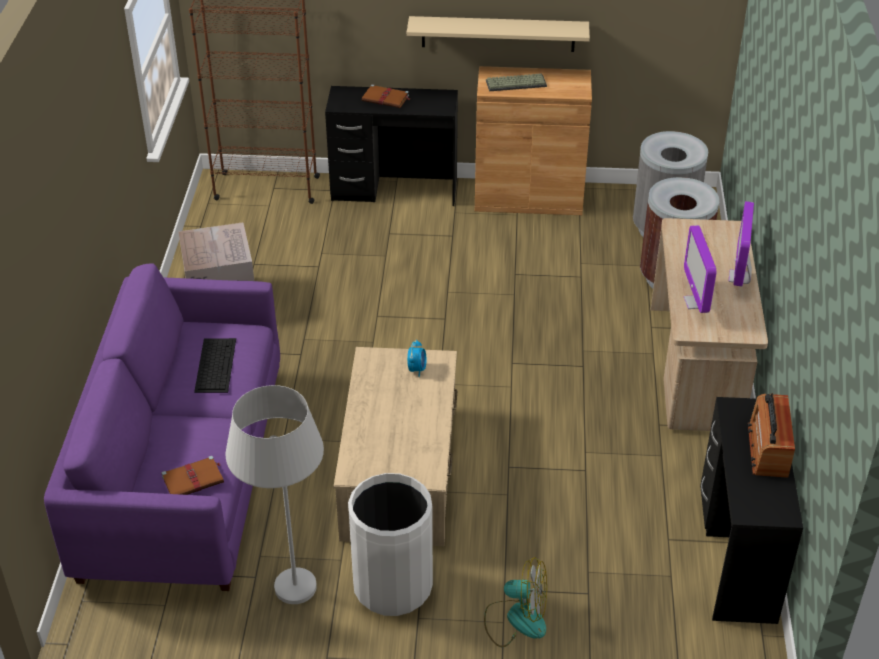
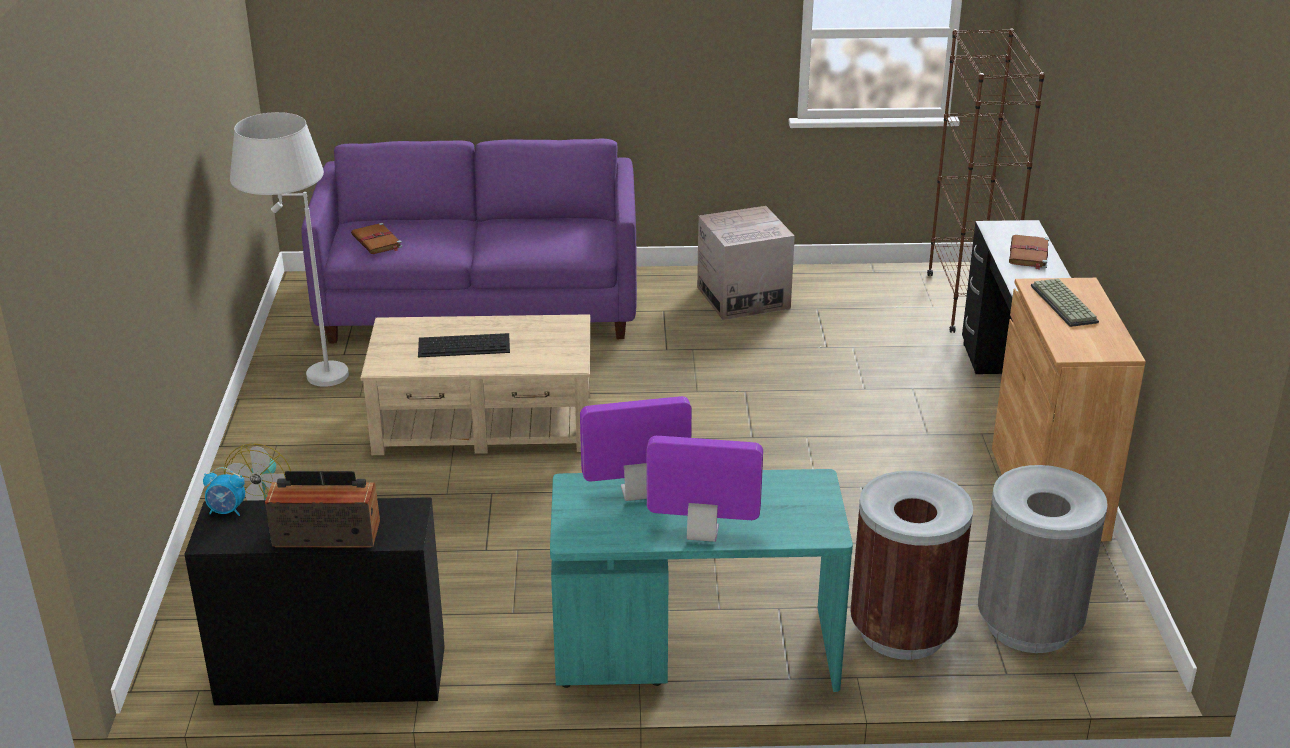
camera: 85 degrees right, 10 degrees down
keyboard [194,338,236,393] -> keyboard moved to [418,333,510,357]
white trash can [348,473,433,616] -> none
beige shelf [407,16,590,52] -> none
alarm clock [407,340,427,377] -> alarm clock moved to [203,467,245,516]
beige desk [651,218,768,431] -> turquoise desk [550,469,853,692]

